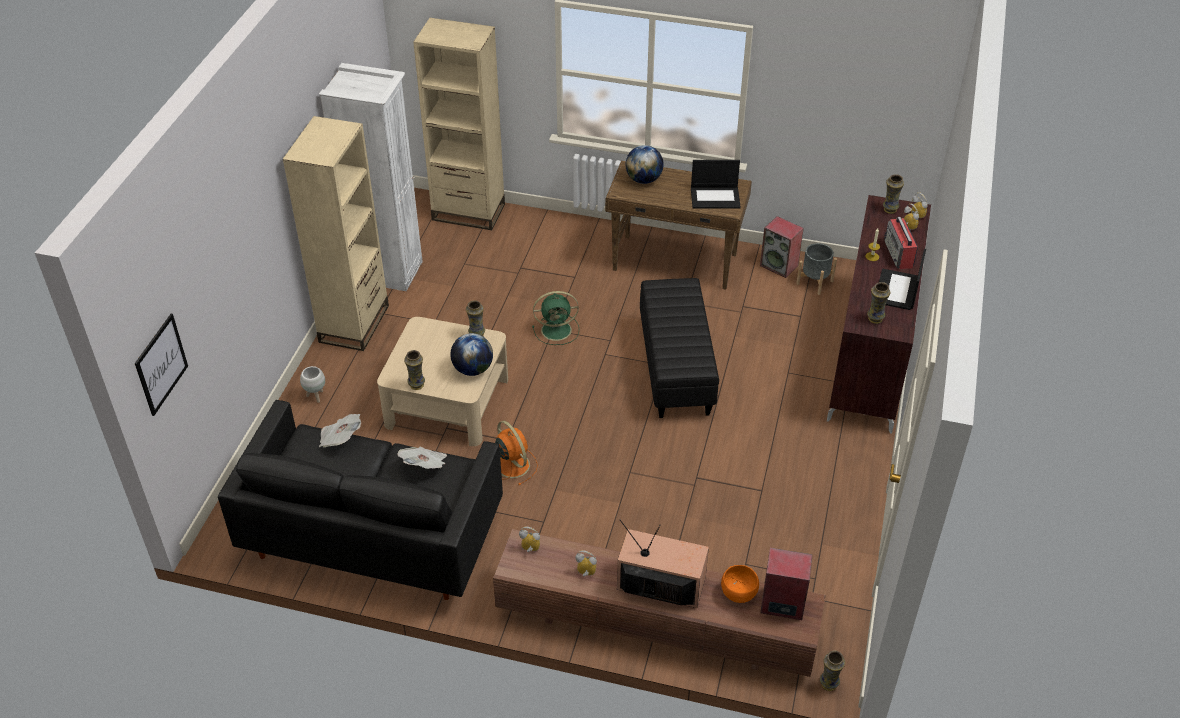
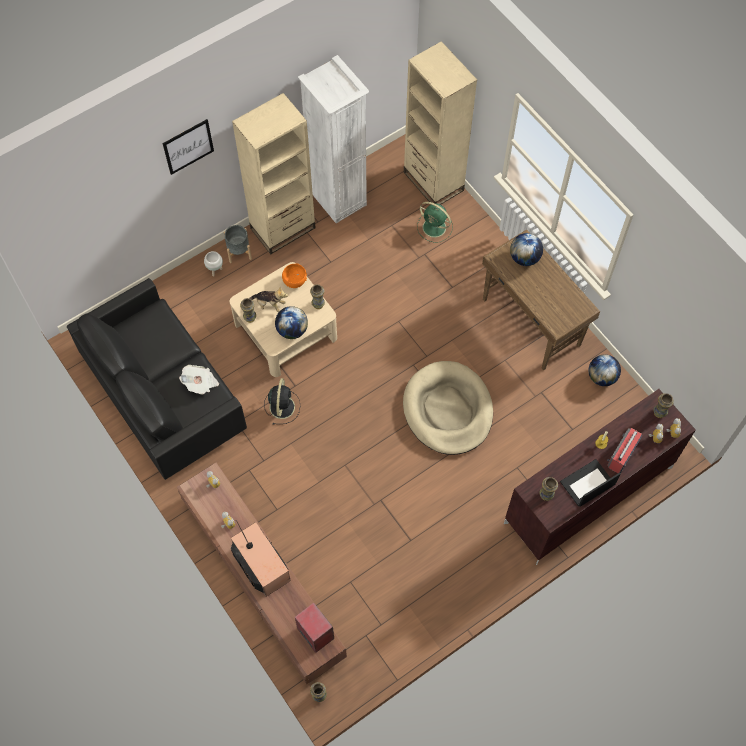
camera: 40 degrees right, 20 degrees up
picture [135,314,188,416] -> picture moved to [162,119,214,175]
newspaper [319,414,361,447] -> none
orange fan [495,421,538,486] -> black fan [264,378,301,425]
green fan [532,291,579,345] -> green fan moved to [417,202,453,243]
black ottoman [640,278,719,418] -> beige dog bed [403,361,493,455]
laptop [691,160,741,209] -> none
orange bowl [721,565,759,603] -> orange bowl moved to [282,264,307,288]
speaker [760,216,804,278] -> globe [588,354,621,386]
grey planter [796,243,837,295] -> grey planter moved to [224,225,252,263]
none -> plush toy [250,287,288,312]

